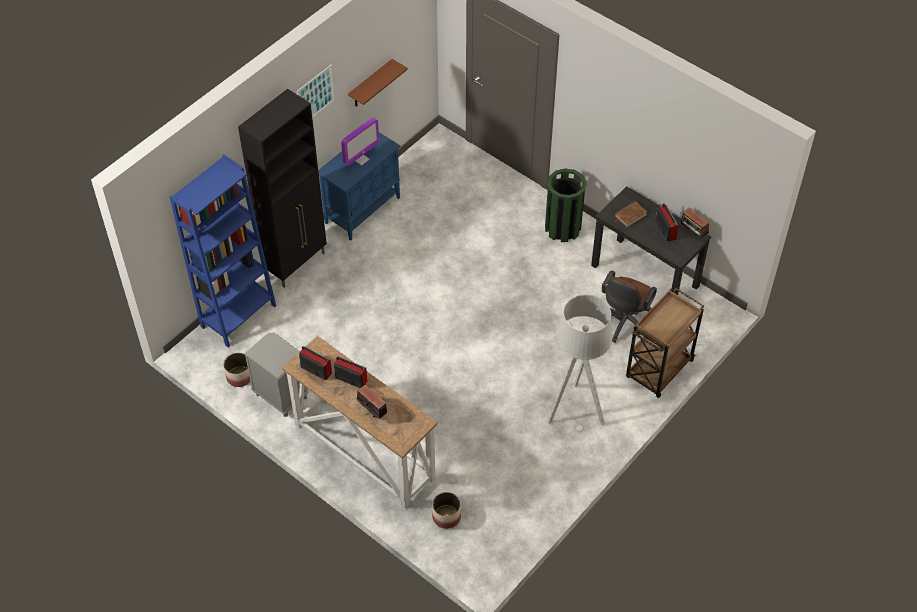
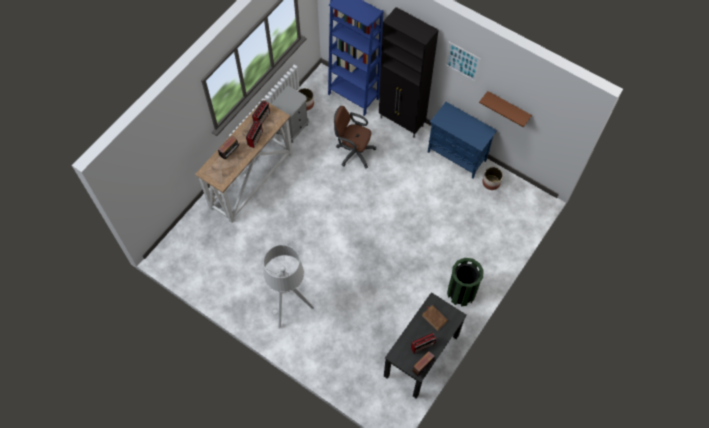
camera: 85 degrees right, 10 degrees up
monitor [341,117,379,166] -> none
planter [432,492,461,529] -> planter moved to [482,167,503,190]
brown office chair [602,271,657,343] -> brown office chair moved to [334,106,376,169]
brown cart [626,288,704,398] -> none

